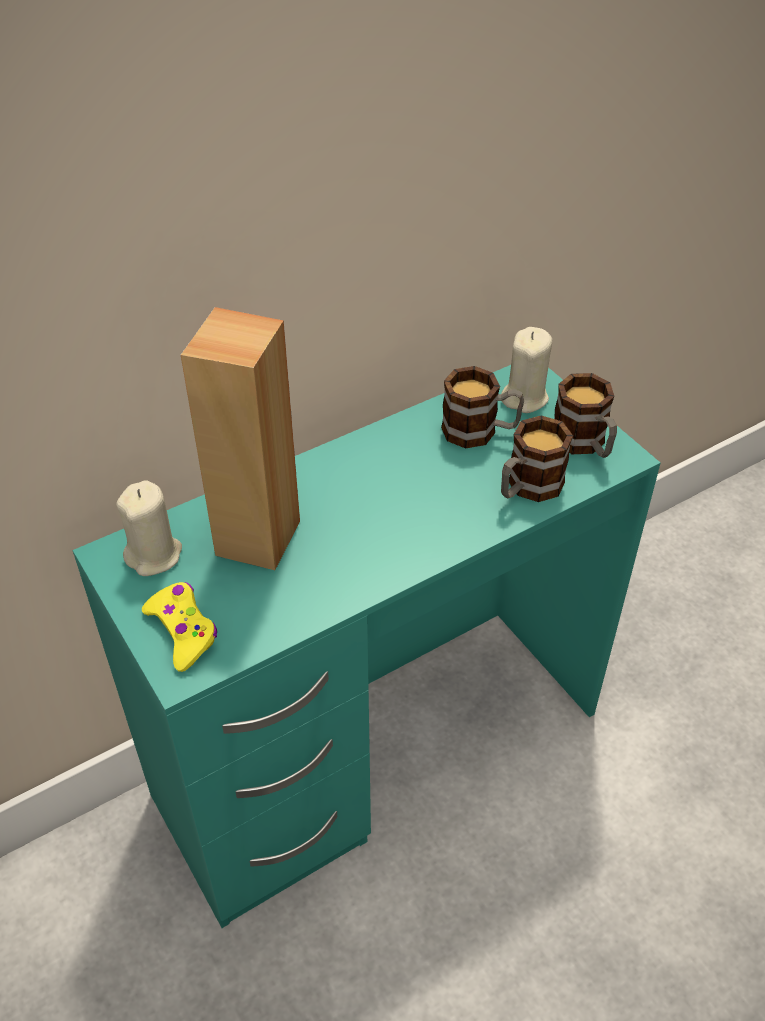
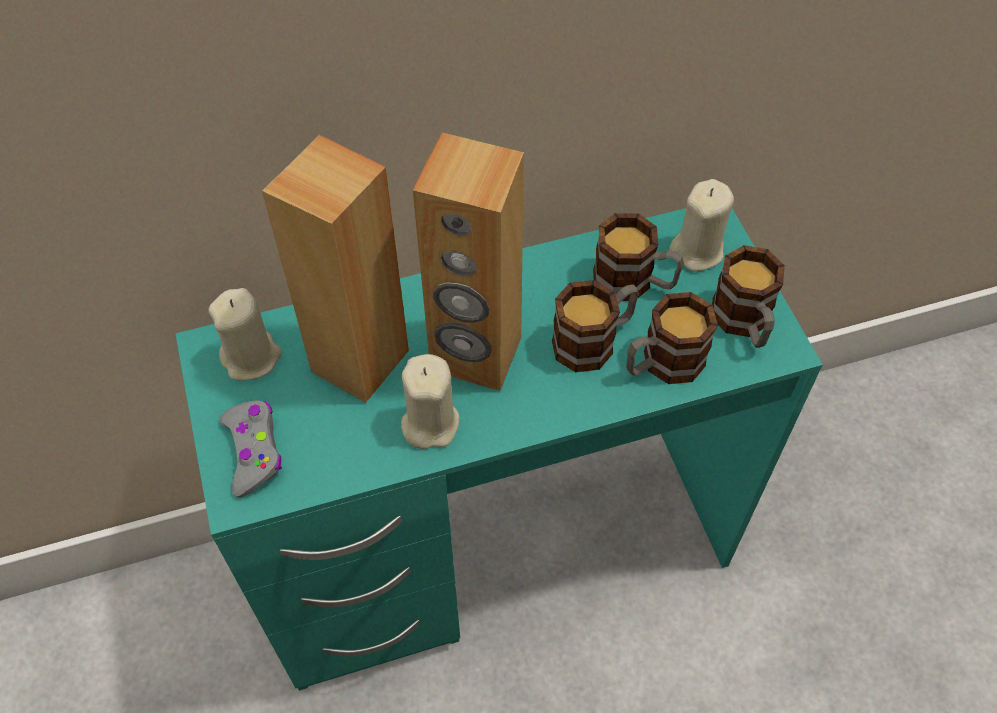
camera: 15 degrees right, 10 degrees up
yellow game controller [142,582,217,672] -> grey game controller [220,401,282,497]
none -> beige candle [401,354,460,449]
none -> brown speaker [413,132,524,391]
none -> mug [552,280,639,372]

